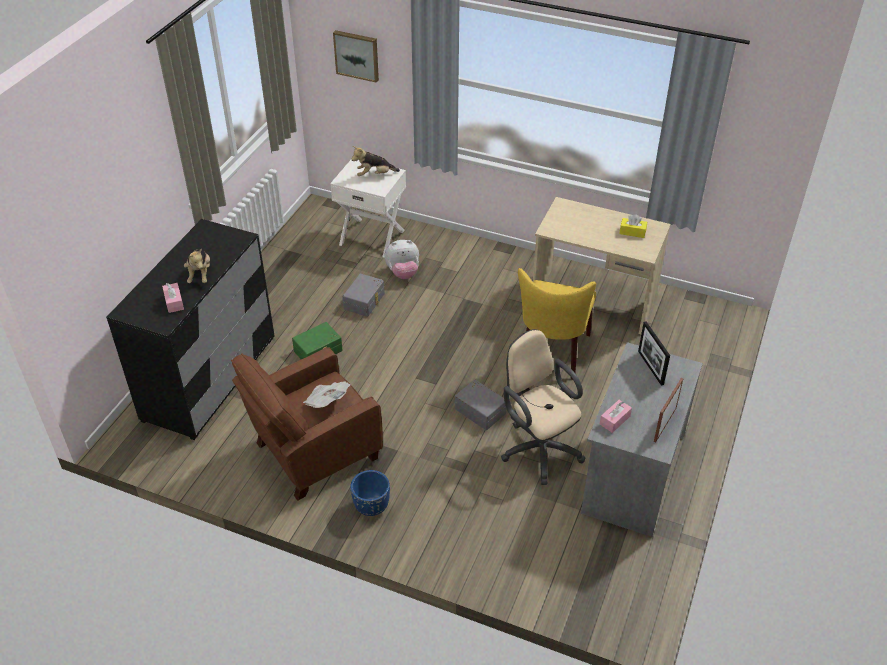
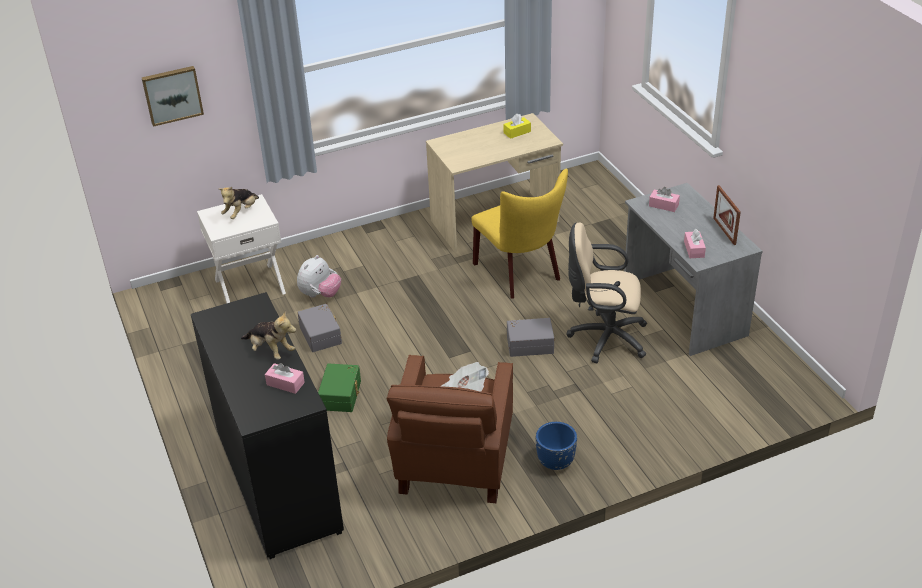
camera: 45 degrees left, 5 degrees down
picture frame [638,321,670,386] -> pink tissue box [649,187,680,212]

